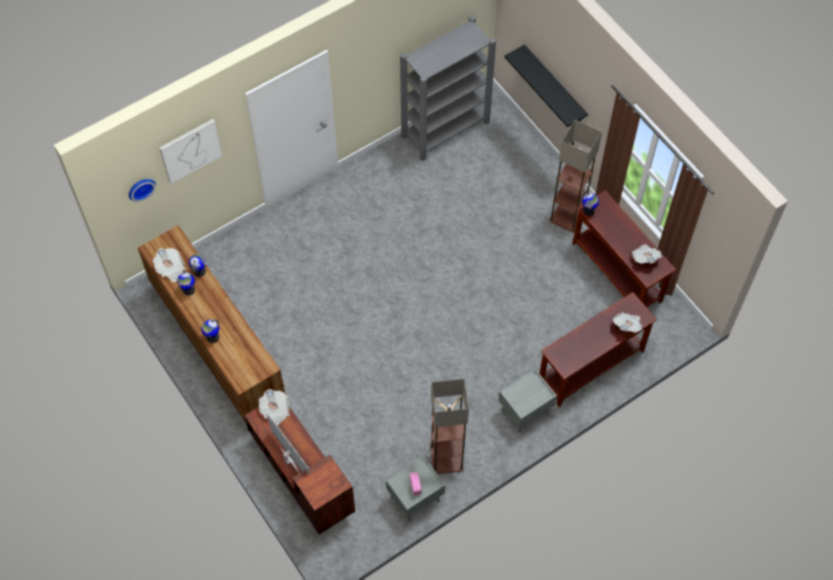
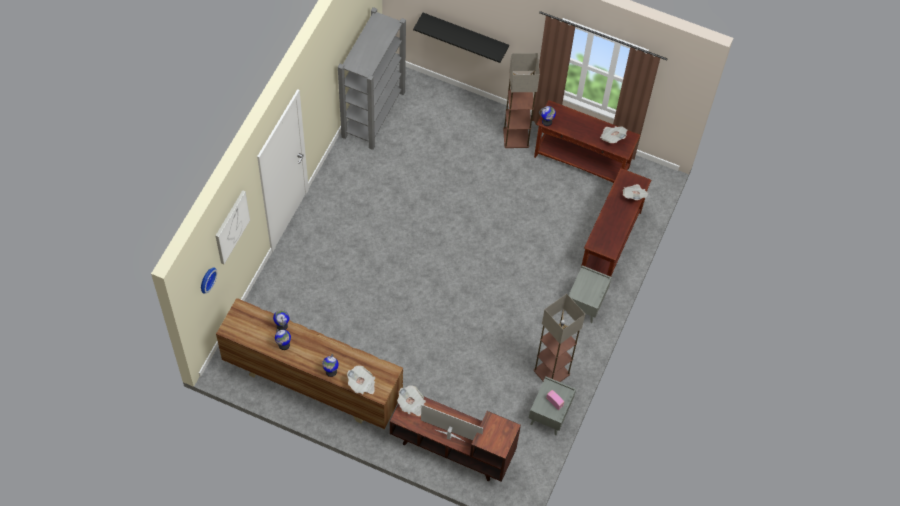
camera: 35 degrees left, 0 degrees up
newspaper [153,248,186,282] -> newspaper moved to [347,366,375,395]

